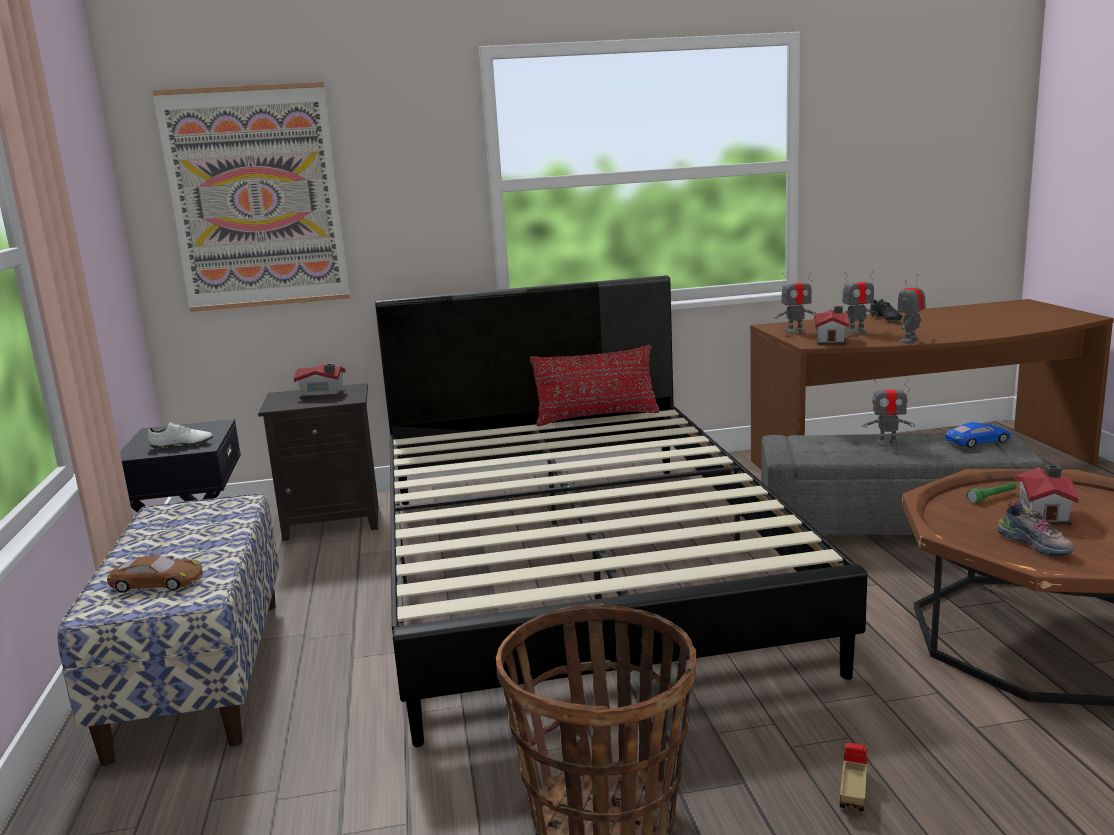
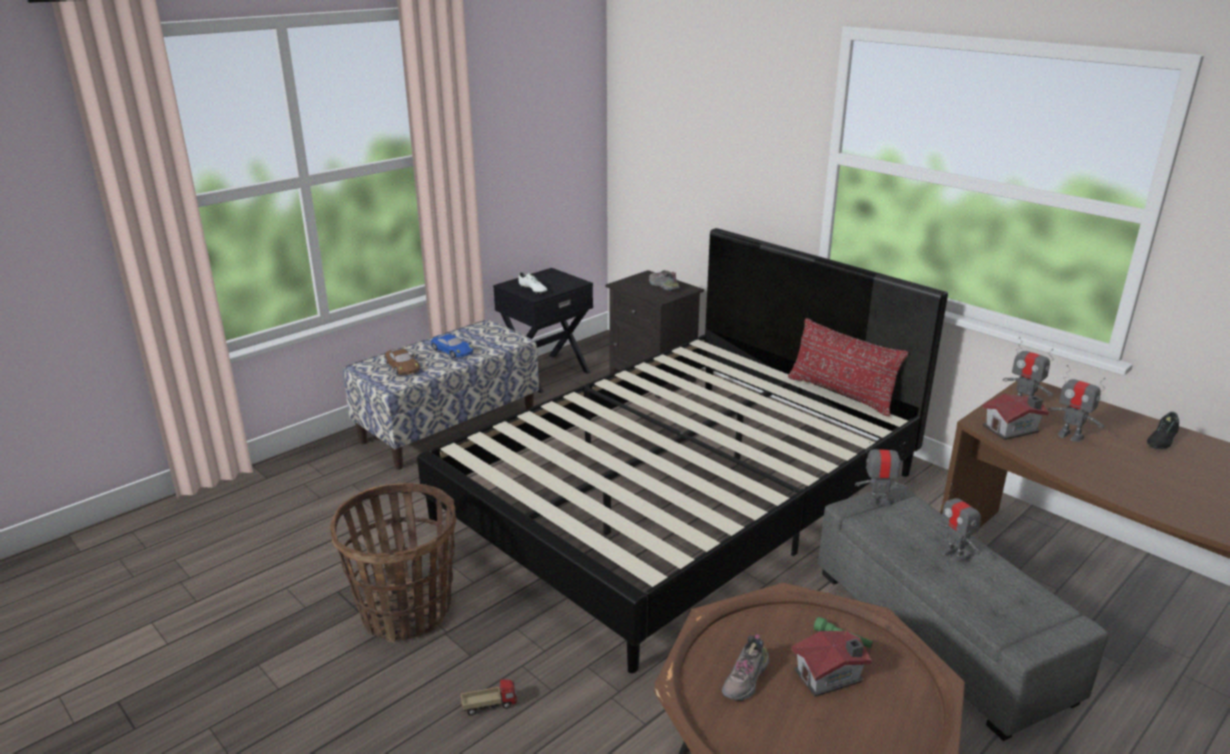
camera: 55 degrees right, 10 degrees up
picture [153,82,350,312] -> none
toy house [294,363,346,398] -> shoe [649,270,679,291]
toy robot [898,274,926,344] -> toy robot moved to [855,442,907,505]
blue toy car [945,422,1011,448] -> blue toy car moved to [431,334,473,358]

